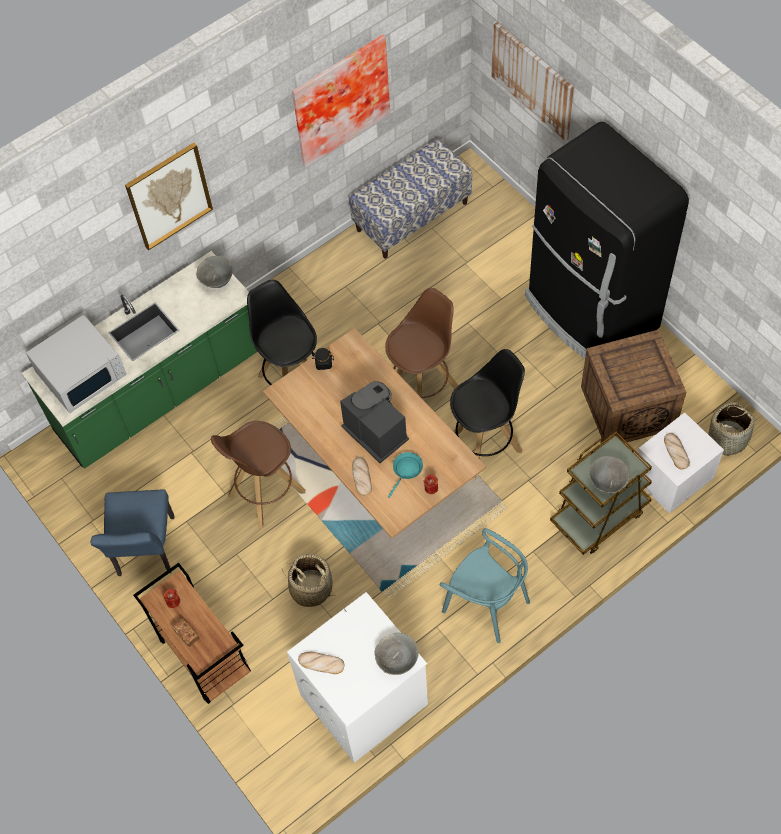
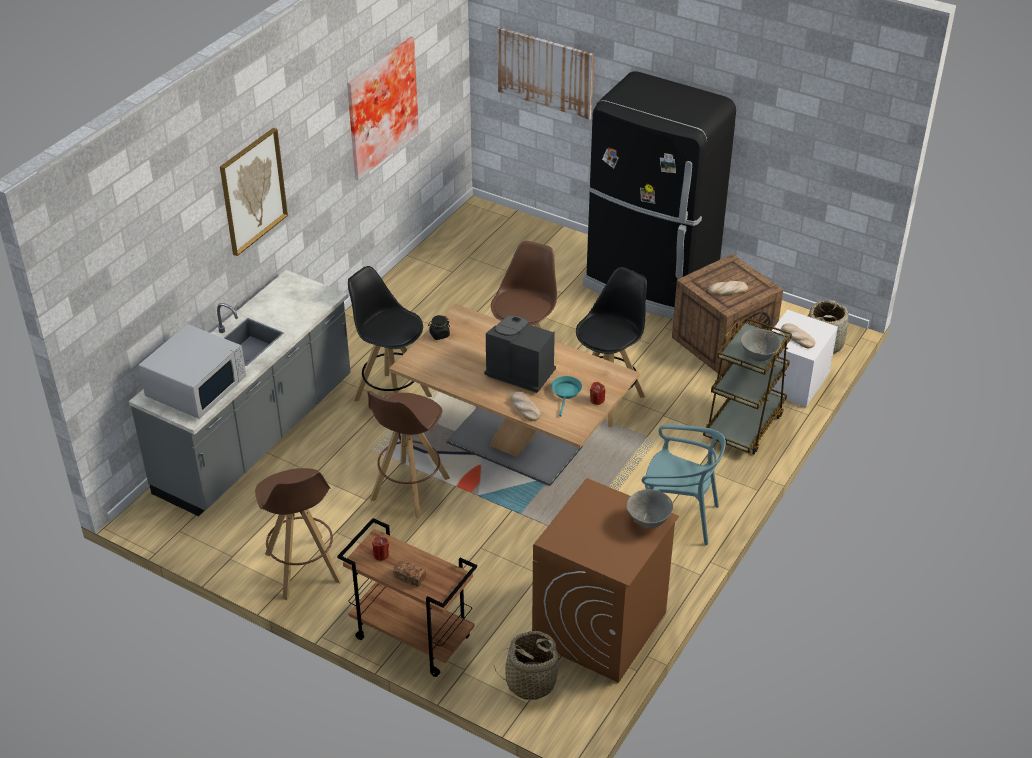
camera: 25 degrees left, 20 degrees down
green counter [21,251,258,469] -> grey counter [129,270,351,516]
blue chair [91,489,174,576] -> brown stool [255,468,342,600]
grey bowl [196,256,233,288] -> none
basket [282,554,335,607] -> basket moved to [494,631,563,700]
white washing machine [287,592,428,763] -> brown washing machine [532,478,679,683]
bread [298,652,345,674] -> bread moved to [708,281,748,295]
bench [349,139,472,258] -> none

